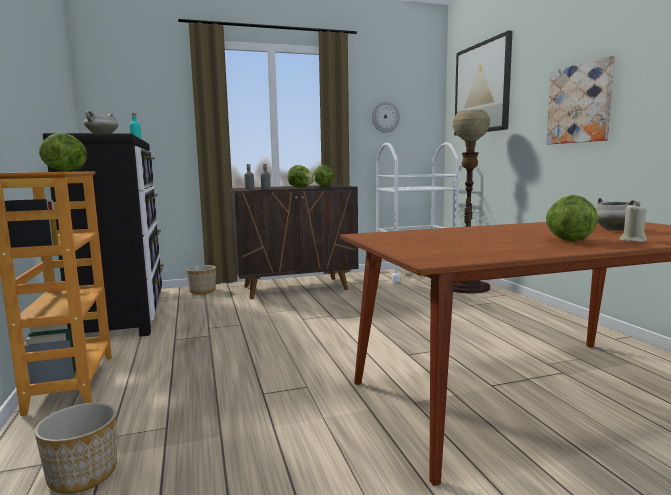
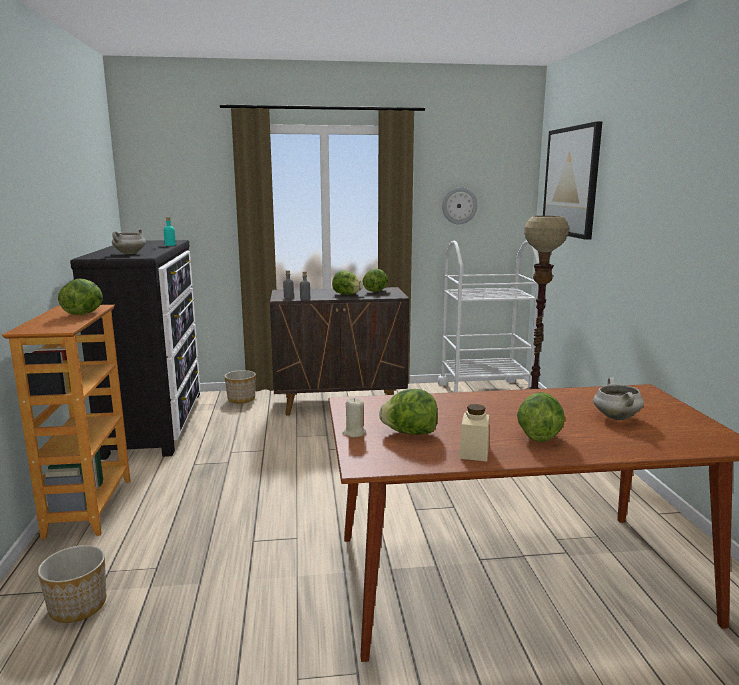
camera: 10 degrees right, 5 degrees up
picture [546,56,615,144] -> none
beige candle [619,203,647,242] -> beige candle moved to [342,398,366,437]
none -> lettuce [379,389,438,435]
none -> beige jar [459,404,489,461]

